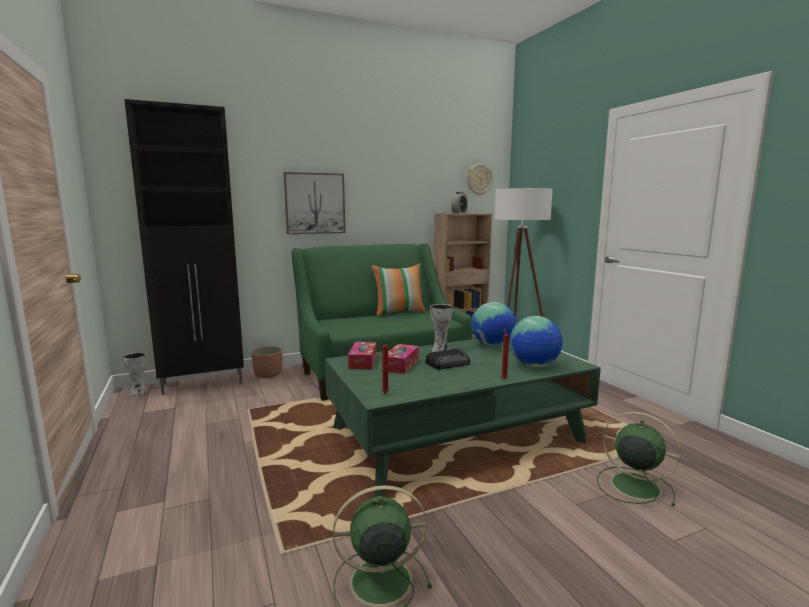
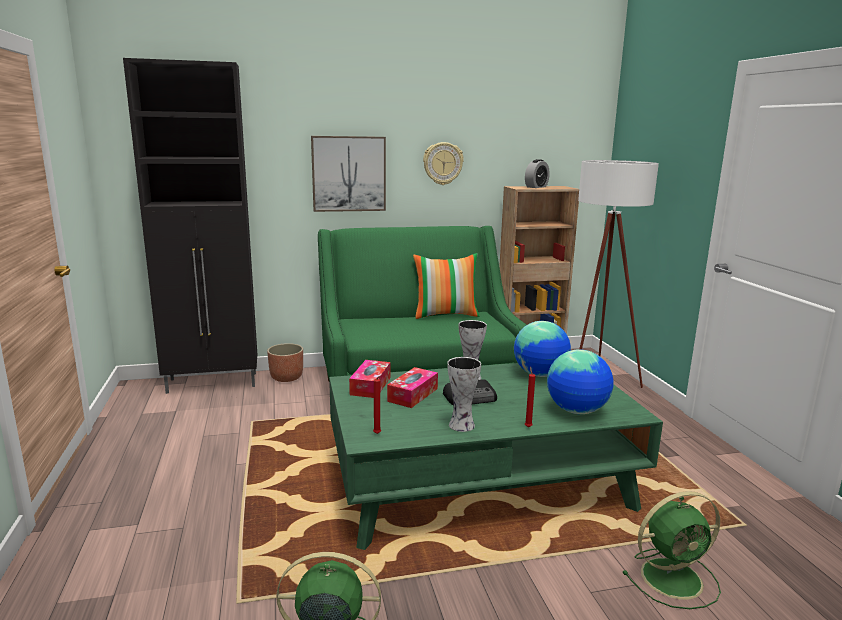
camera: 10 degrees right, 5 degrees up
vase [123,352,148,396] -> vase moved to [447,357,481,432]
wall clock [467,164,493,195] -> wall clock moved to [423,142,464,185]
green fan [597,412,681,506] -> green fan turned 120 degrees clockwise [622,491,721,609]

